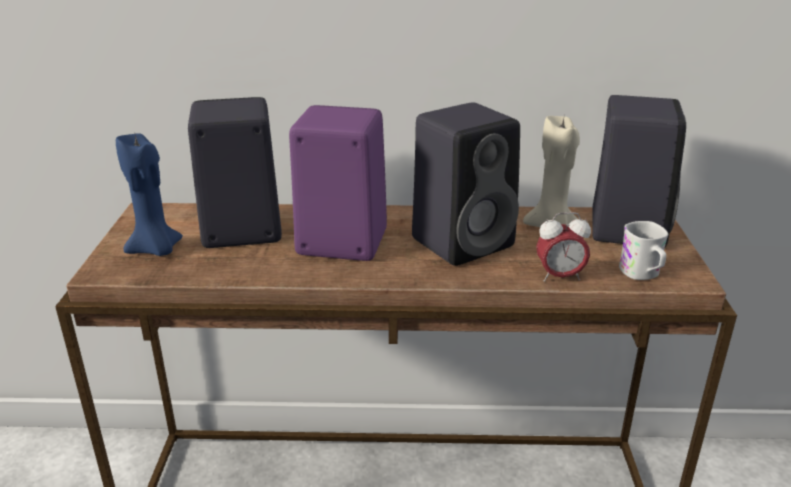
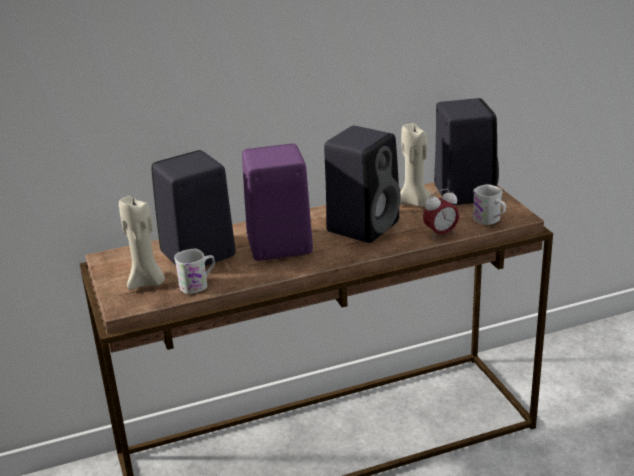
camera: 20 degrees left, 0 degrees up
blue candle [116,133,183,256] -> beige candle [119,196,165,290]
none -> white mug [174,249,215,294]

